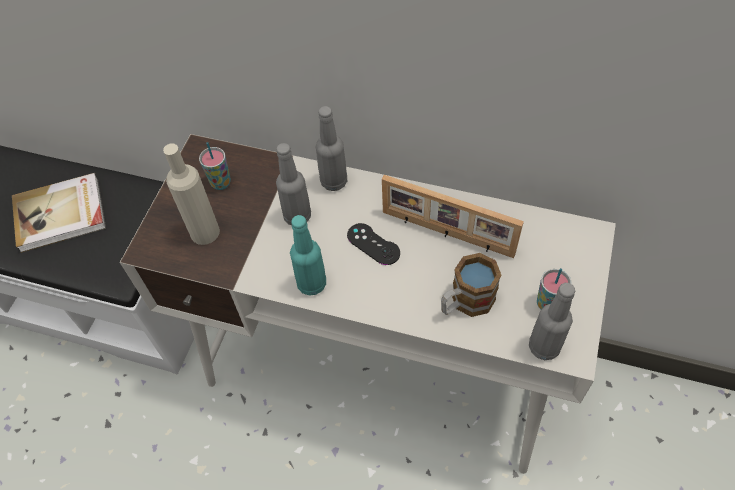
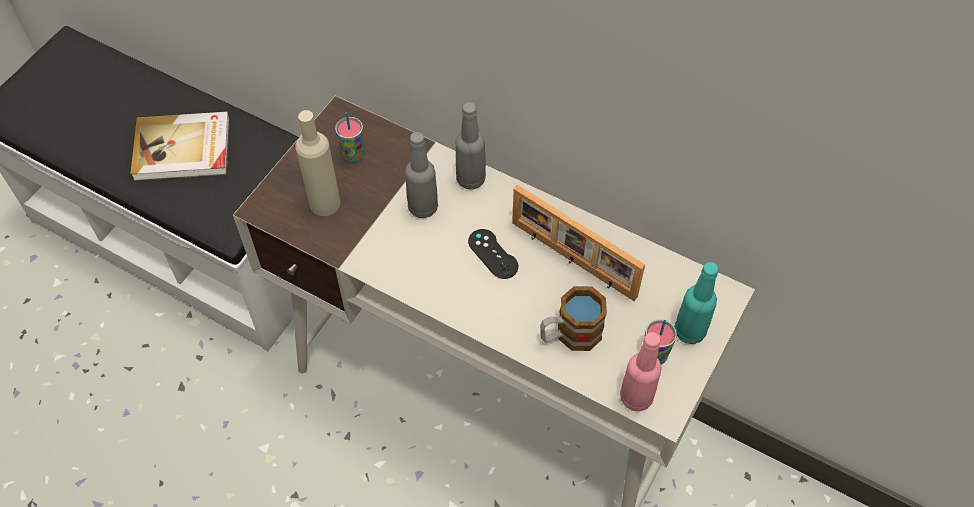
camera: 10 degrees right, 0 degrees up
turquoise bottle [290,215,326,296] -> turquoise bottle moved to [674,262,719,344]
grey bottle [529,283,575,360] -> pink bottle [620,332,662,411]

